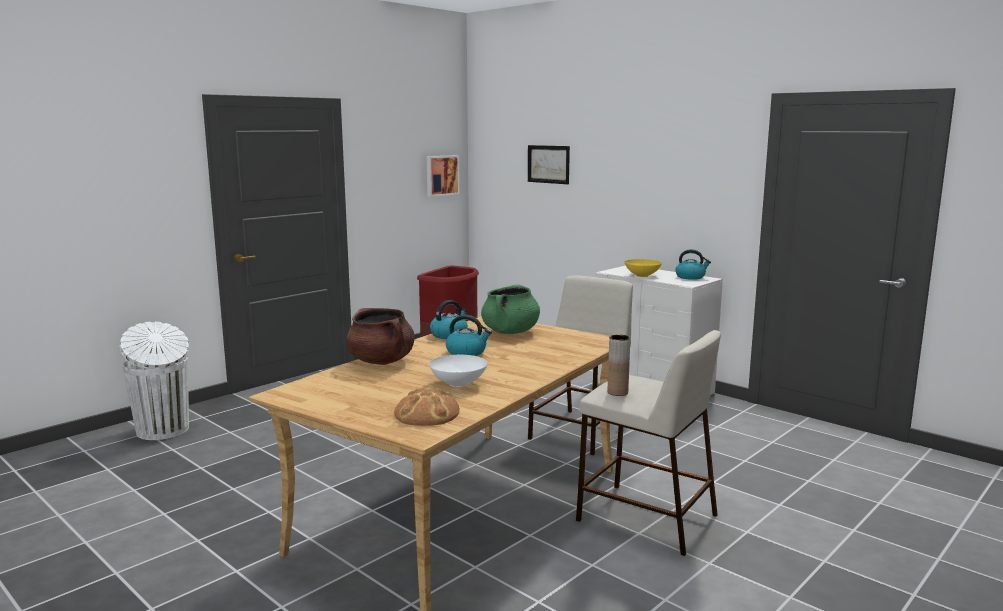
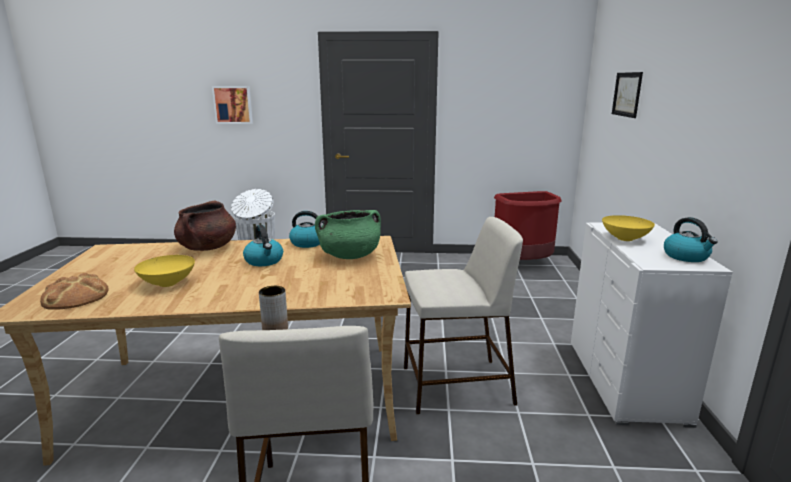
camera: 50 degrees right, 5 degrees up
picture [427,155,460,197] -> picture moved to [212,86,253,124]
white bowl [429,355,488,387] -> yellow bowl [134,255,195,287]

